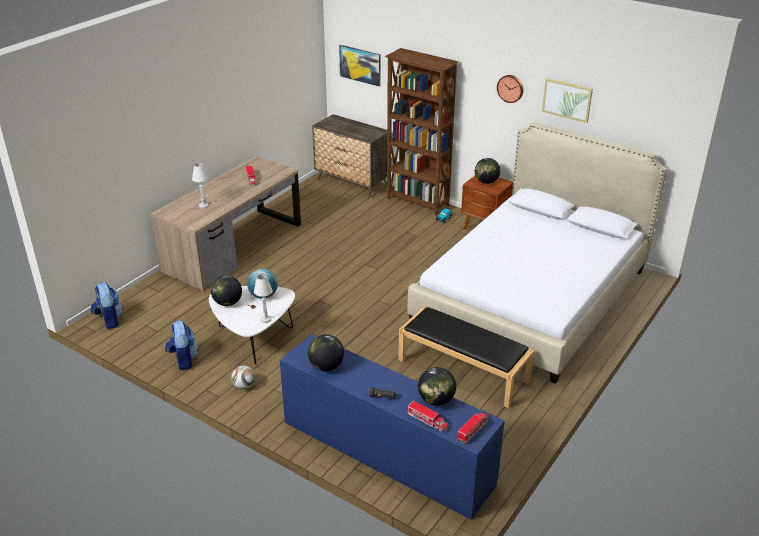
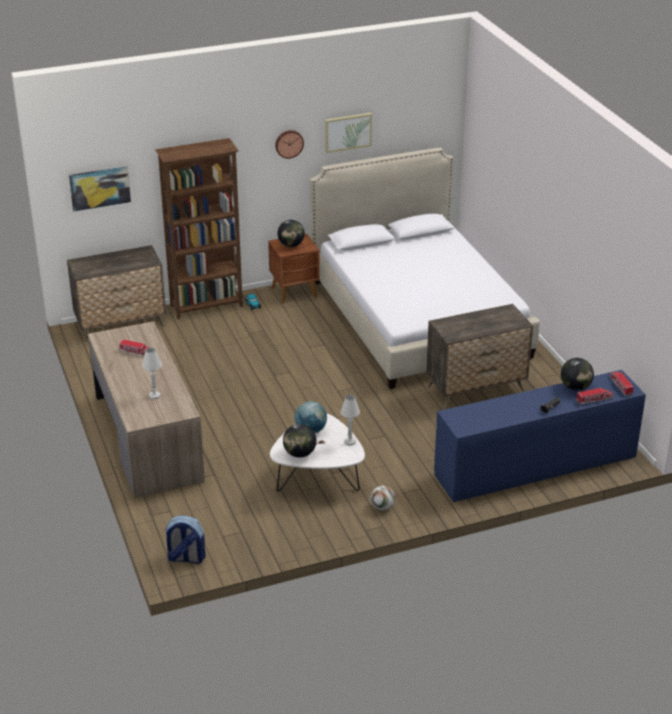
camera: 55 degrees left, 0 degrees up
backpack [165,320,199,370] -> none
globe [308,334,344,371] -> none
black bench [398,306,535,408] -> dresser [426,304,533,410]

